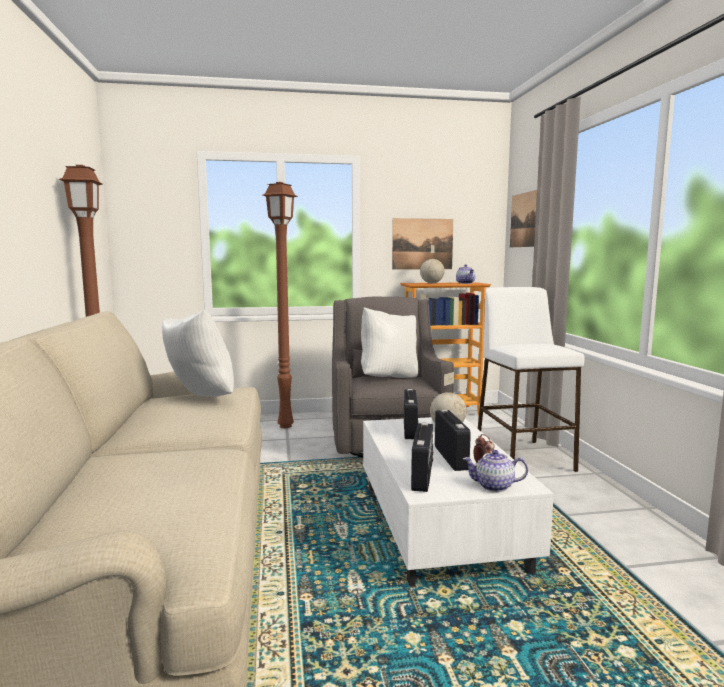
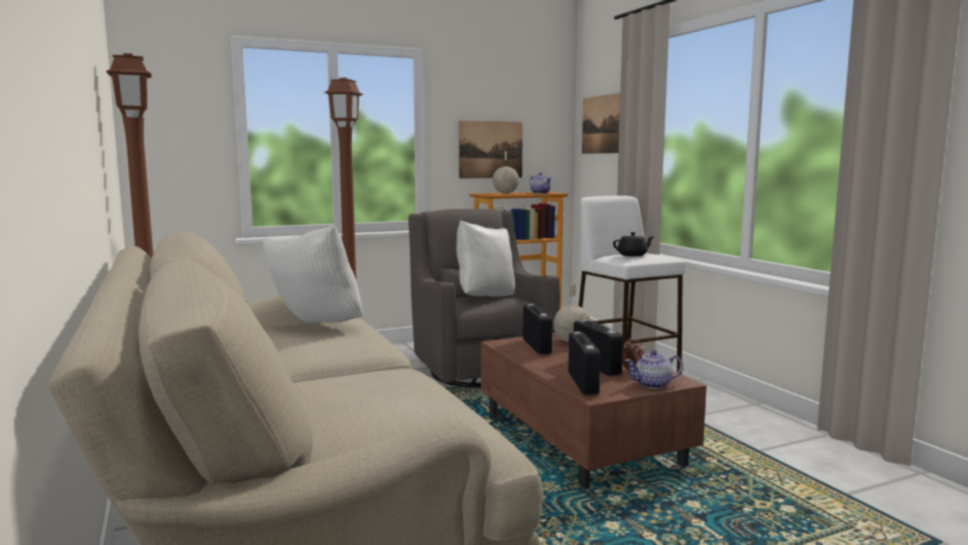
camera: 15 degrees left, 0 degrees up
white coffee table [363,417,554,587] -> brown coffee table [481,333,707,489]
none -> black teapot [613,232,655,256]

